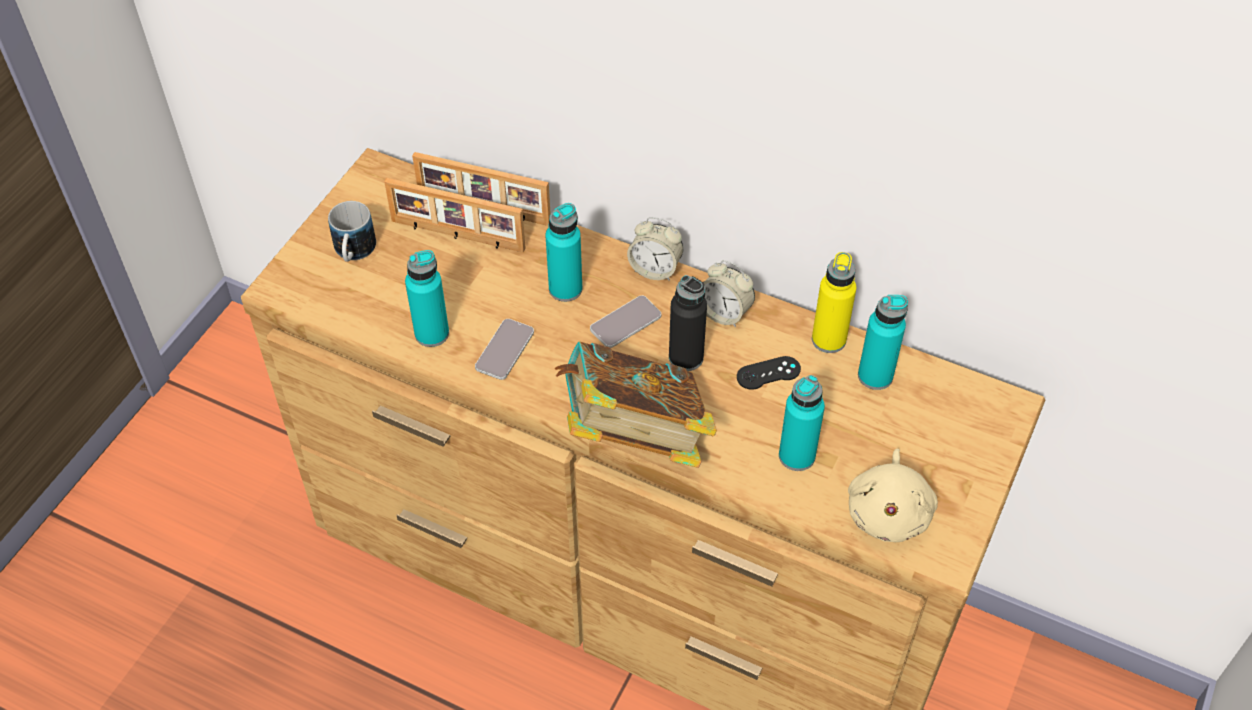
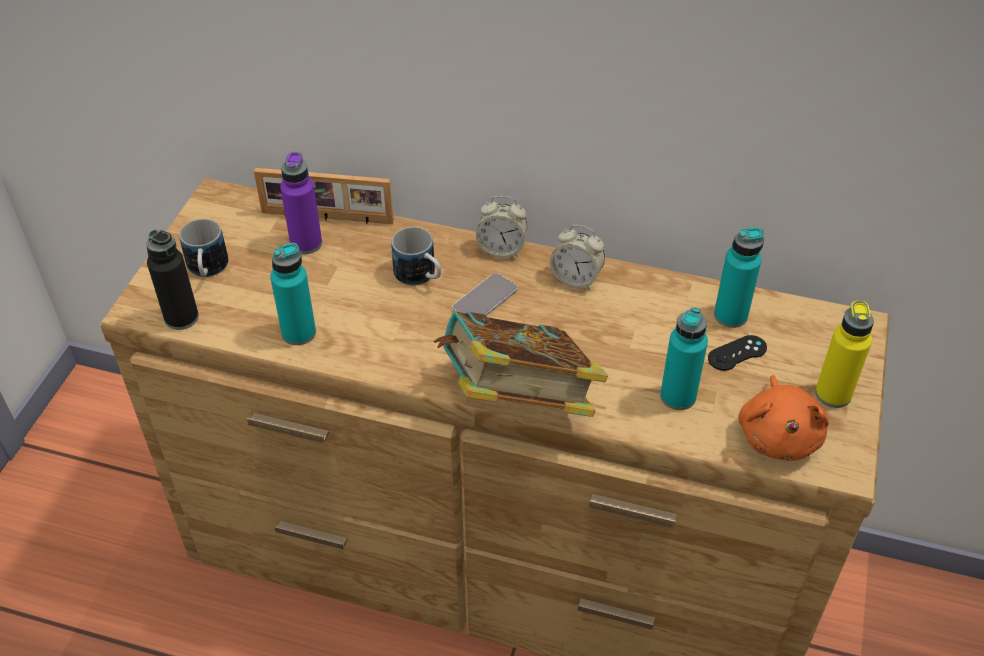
camera: 10 degrees left, 5 degrees down
picture frame [384,178,526,253] -> purple bottle [280,152,322,254]
phone [475,319,534,380] -> none
turquoise bottle [545,203,582,302] -> mug [391,227,441,286]
black bottle [669,275,707,371] -> black bottle moved to [146,230,199,330]
black game controller [737,356,801,390] -> black game controller moved to [708,335,767,371]
yellow bottle [812,252,856,353] -> yellow bottle moved to [815,301,874,408]
beige plush toy [848,449,938,542] -> orange plush toy [738,375,829,461]

